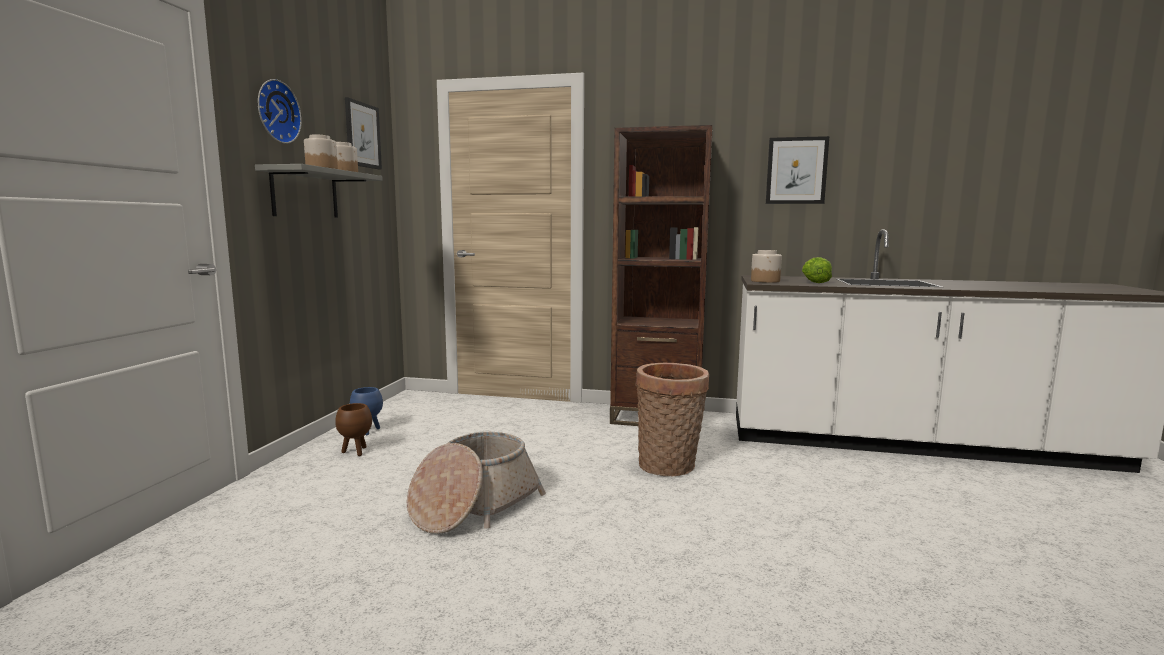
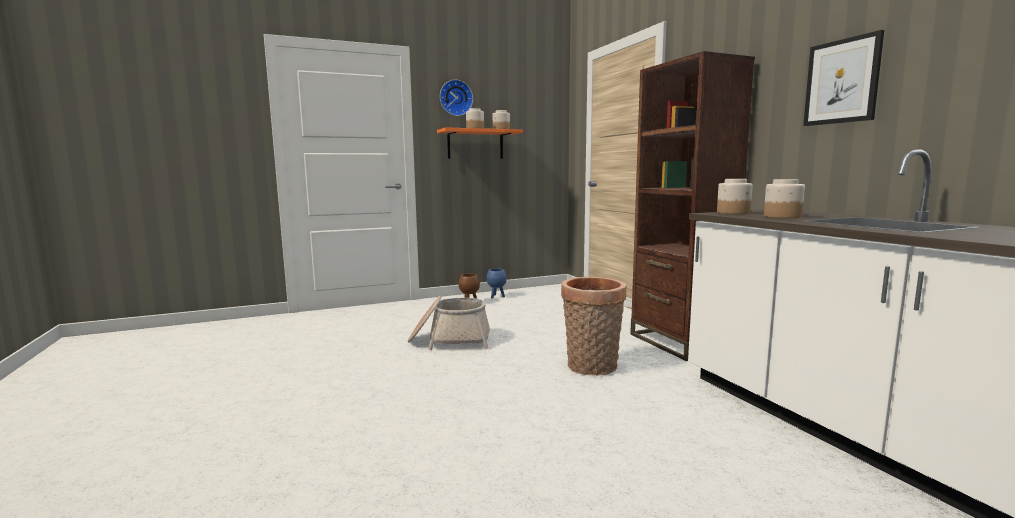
camera: 55 degrees right, 0 degrees up
grey shelf [255,164,383,218] -> orange shelf [437,127,523,159]
picture [345,97,382,170] -> none
lettuce [802,257,832,283] -> jar [764,179,805,218]

